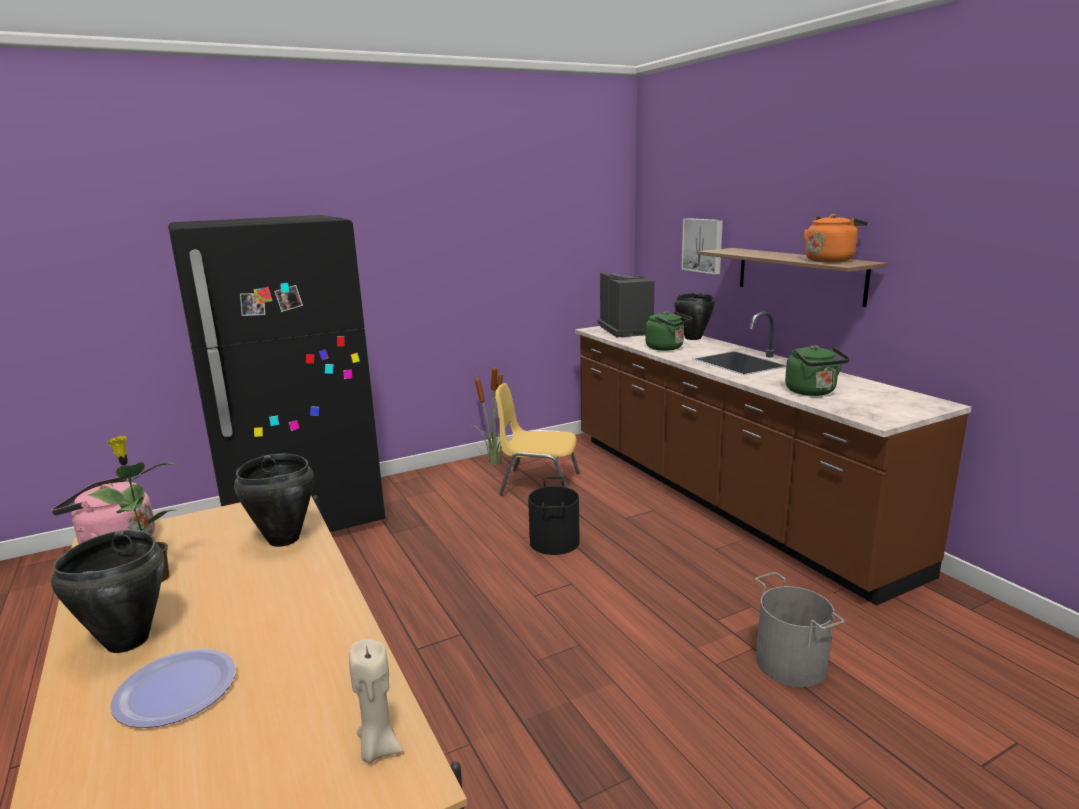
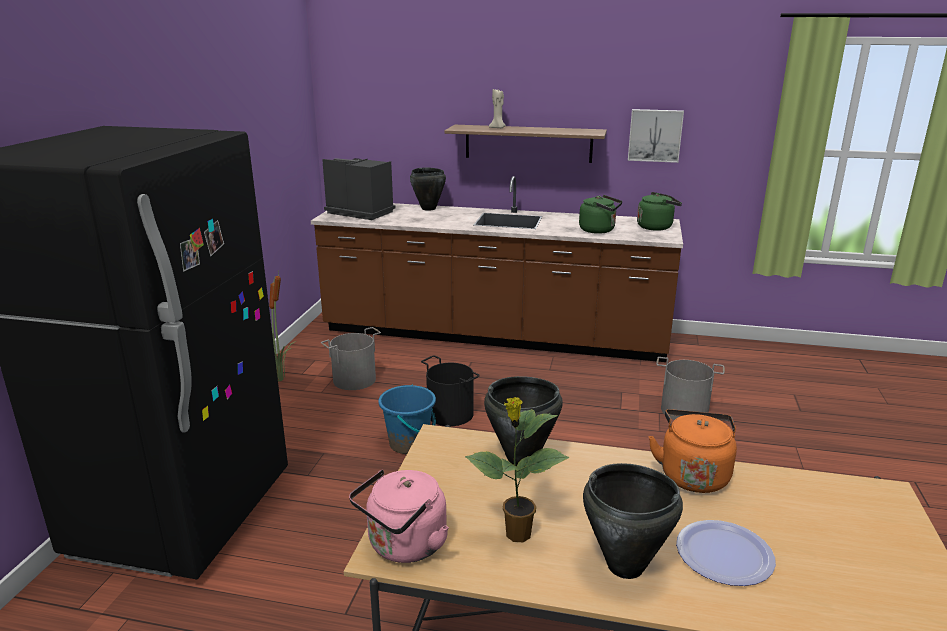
camera: 50 degrees left, 5 degrees up
beige candle [349,639,403,763] -> beige candle moved to [489,89,506,128]
yellow chair [495,383,580,496] -> grey bucket [321,327,381,390]
green kettle [645,311,692,351] -> green kettle moved to [637,192,682,231]
picture [681,218,723,275] -> picture moved to [628,109,684,163]
orange kettle [804,214,868,262] -> orange kettle moved to [648,409,737,493]
none -> blue bucket [378,385,436,454]

